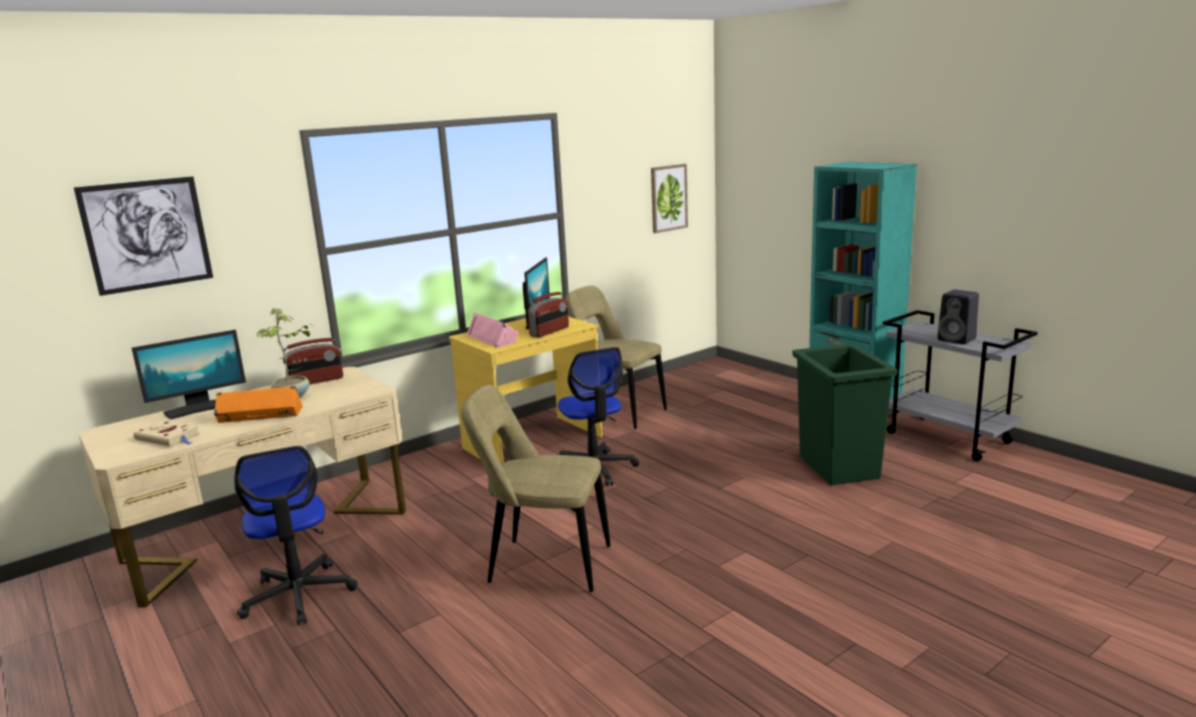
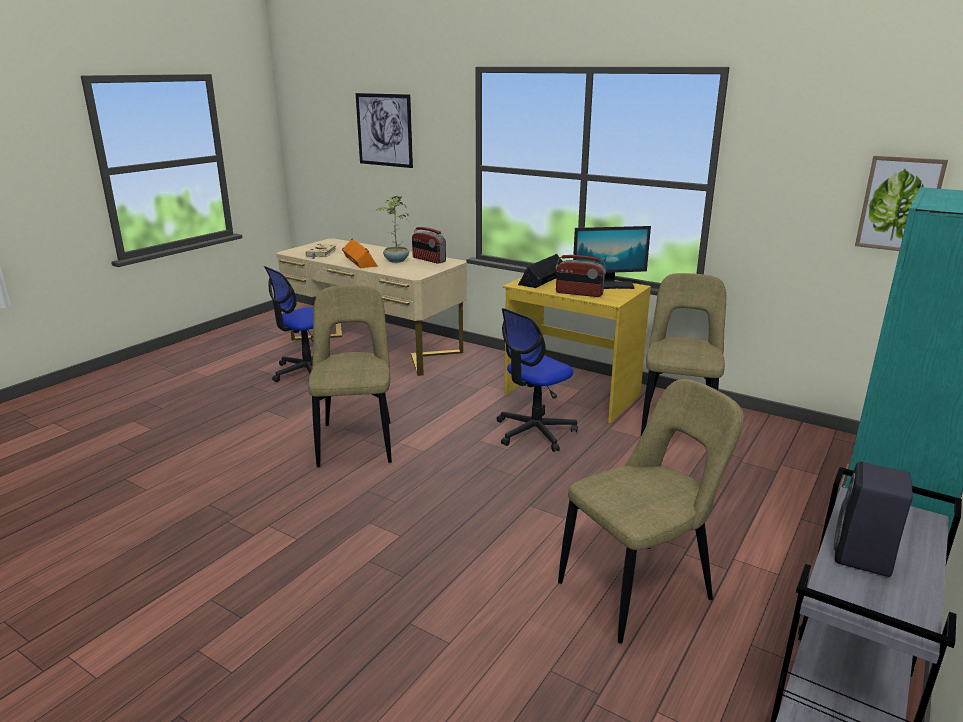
camera: 70 degrees right, 5 degrees up
monitor [132,330,246,420] -> none
pink speaker [466,312,519,348] -> black speaker [518,254,563,288]
green trash can [792,344,897,485] -> beige chair [558,379,744,644]

